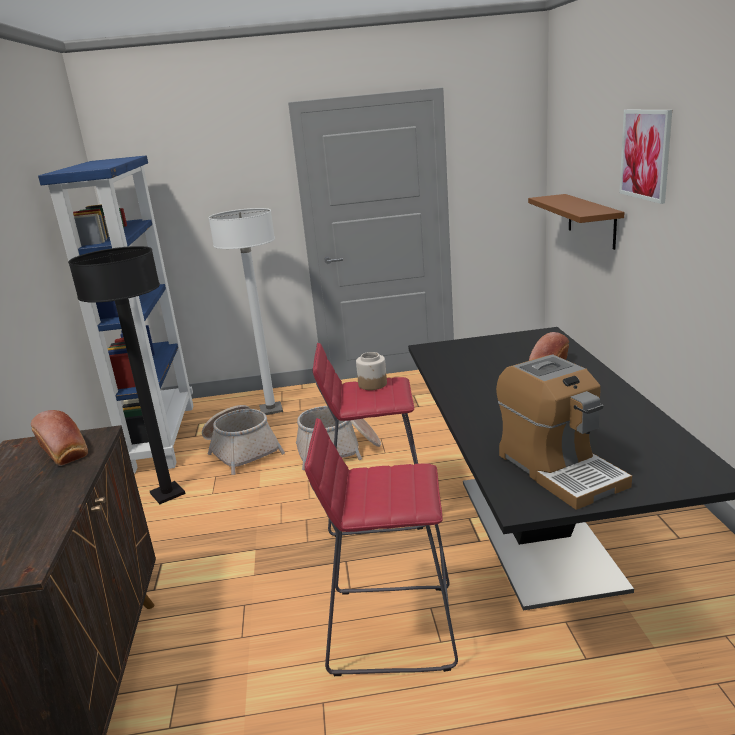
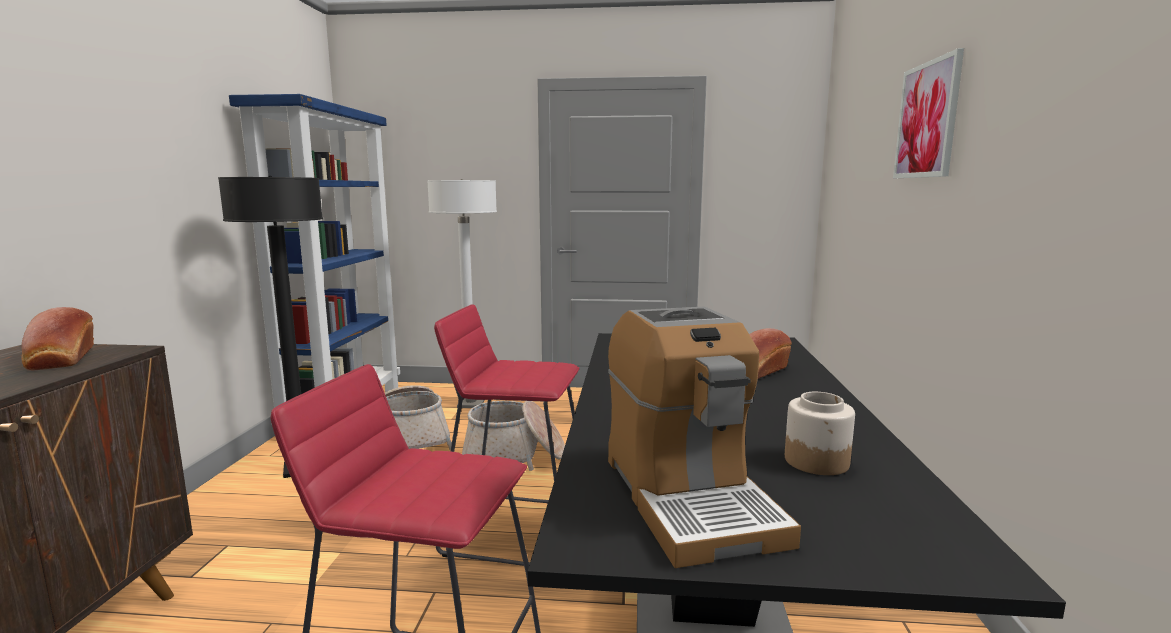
camera: 10 degrees right, 10 degrees down
jar [356,352,387,390] -> jar moved to [785,392,855,475]
brown shelf [528,194,624,250] -> none

